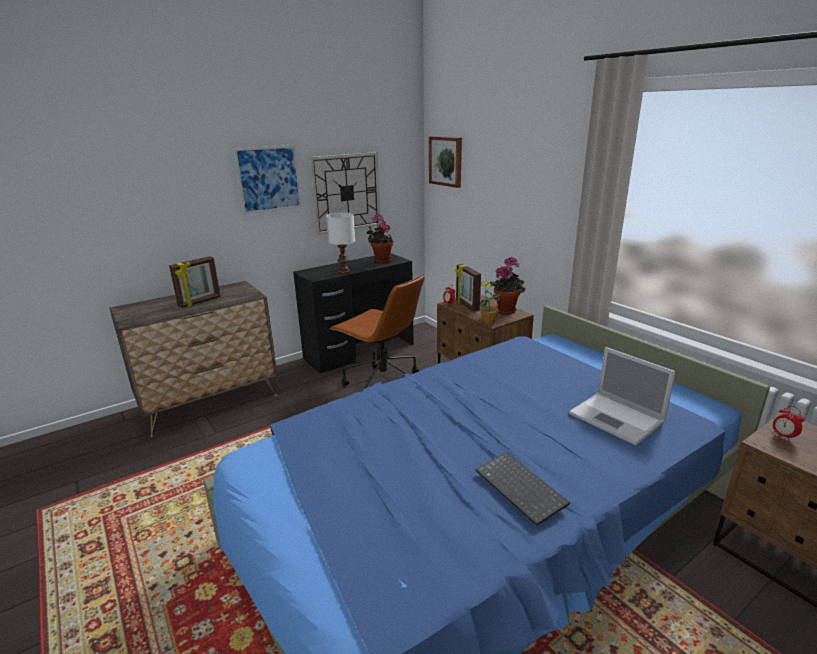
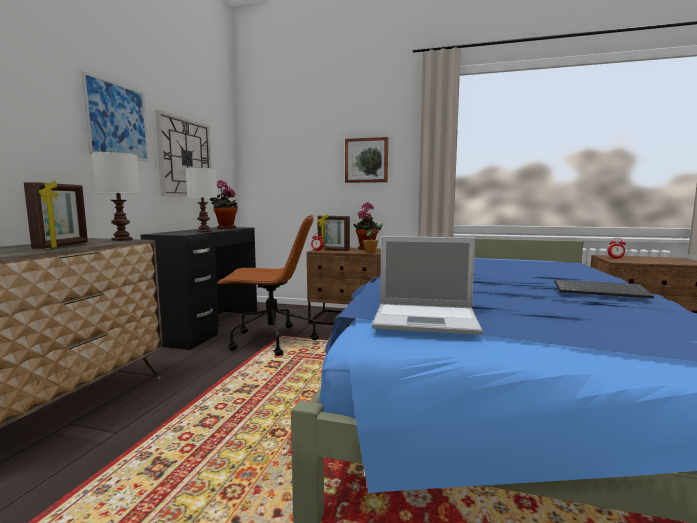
camera: 40 degrees left, 15 degrees down
picture [429,136,462,188] -> picture moved to [345,137,388,183]
laptop [569,347,676,446] -> laptop moved to [372,236,483,335]
none -> white table lamp [92,152,140,241]

